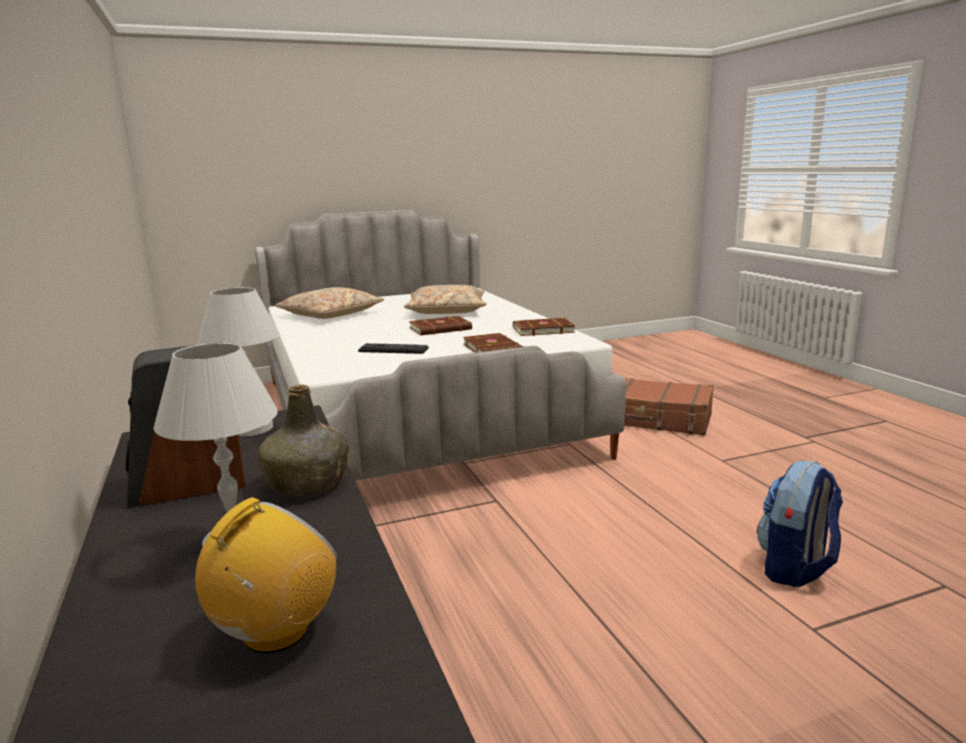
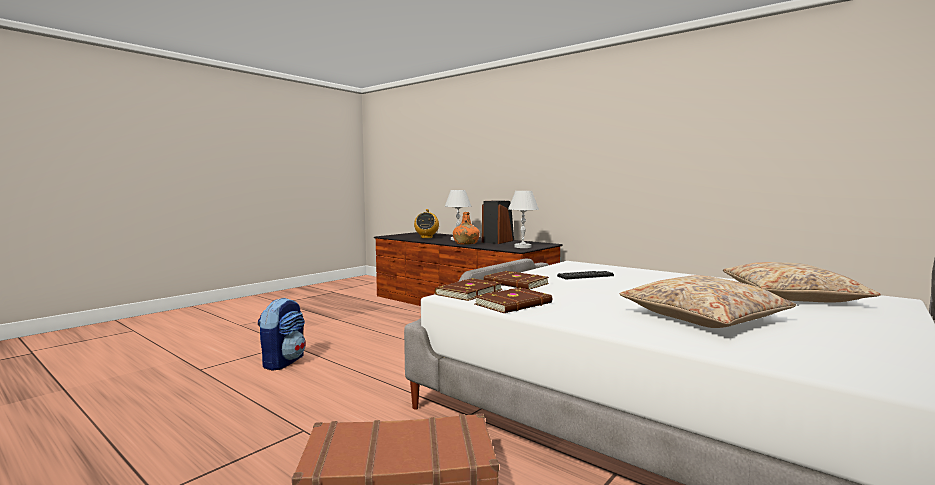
camera: 150 degrees right, 10 degrees down
green bottle [258,385,349,497] -> orange bottle [453,212,480,245]
brown book [409,316,472,335] -> brown book moved to [435,278,502,301]

